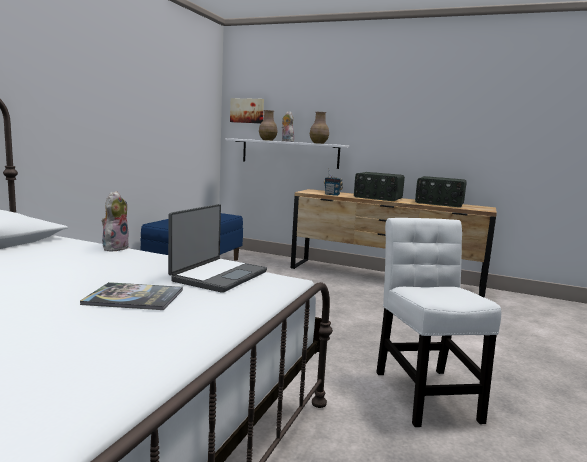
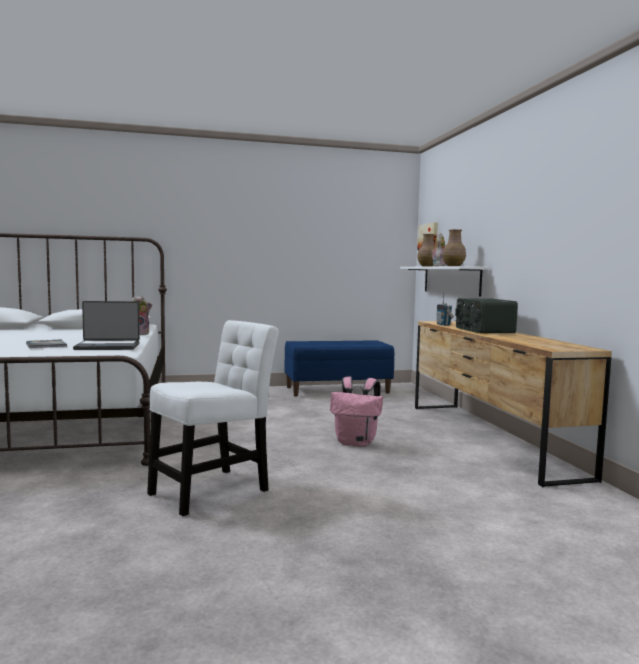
camera: 55 degrees right, 5 degrees down
radio [415,176,467,207] -> none
none -> pink backpack [330,376,383,447]

